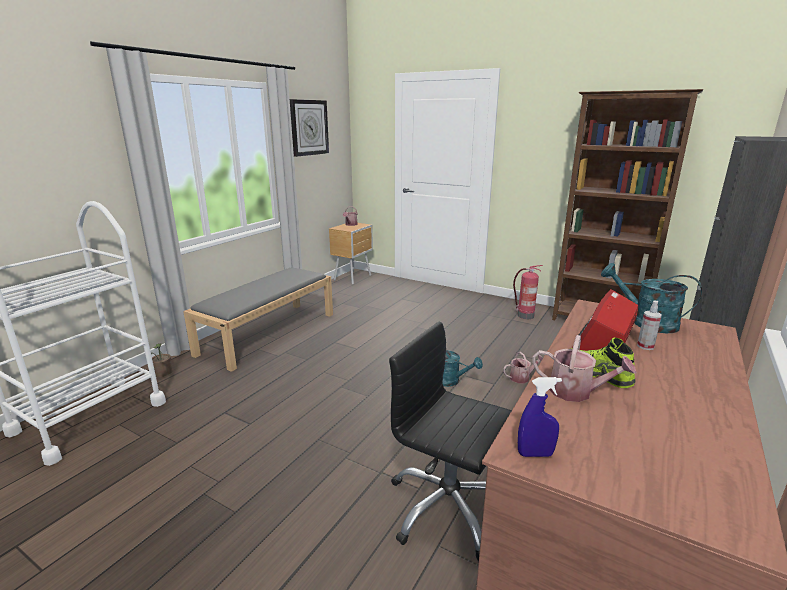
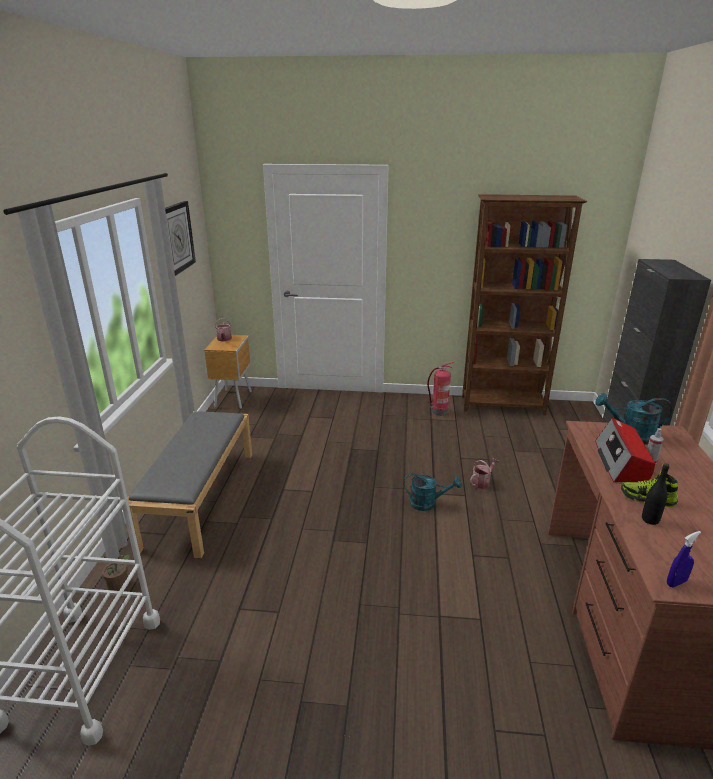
camera: 25 degrees left, 5 degrees up
black office chair [389,322,512,562] -> none
watering can [532,335,637,402] -> black bottle [642,463,669,525]

